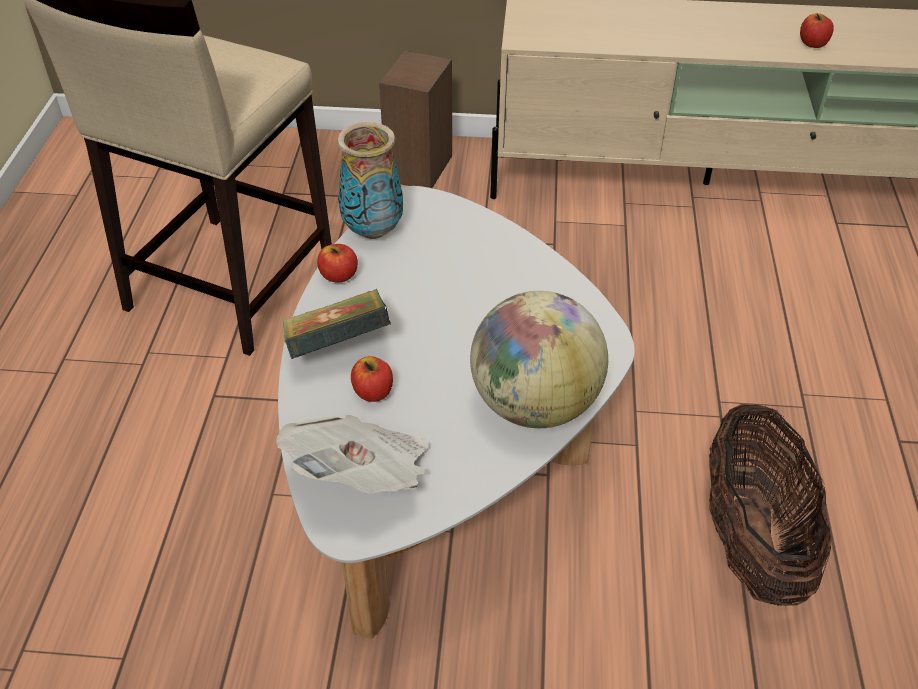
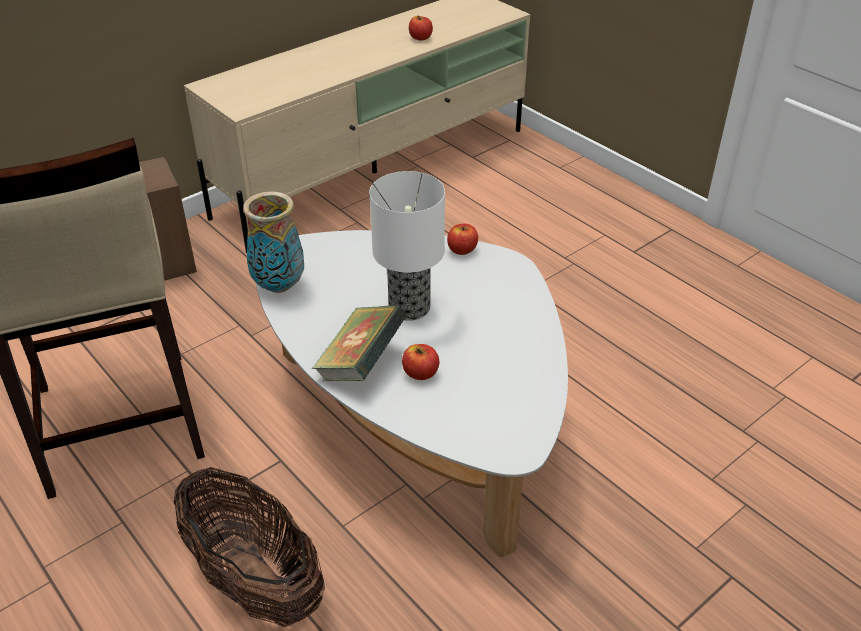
camera: 45 degrees left, 5 degrees down
newspaper [276,415,429,494] -> none
apple [317,244,358,283] -> apple moved to [447,223,478,255]
globe [470,291,608,428] -> none
basket [709,404,833,606] -> basket moved to [173,467,325,627]
none -> table lamp [369,171,445,321]

